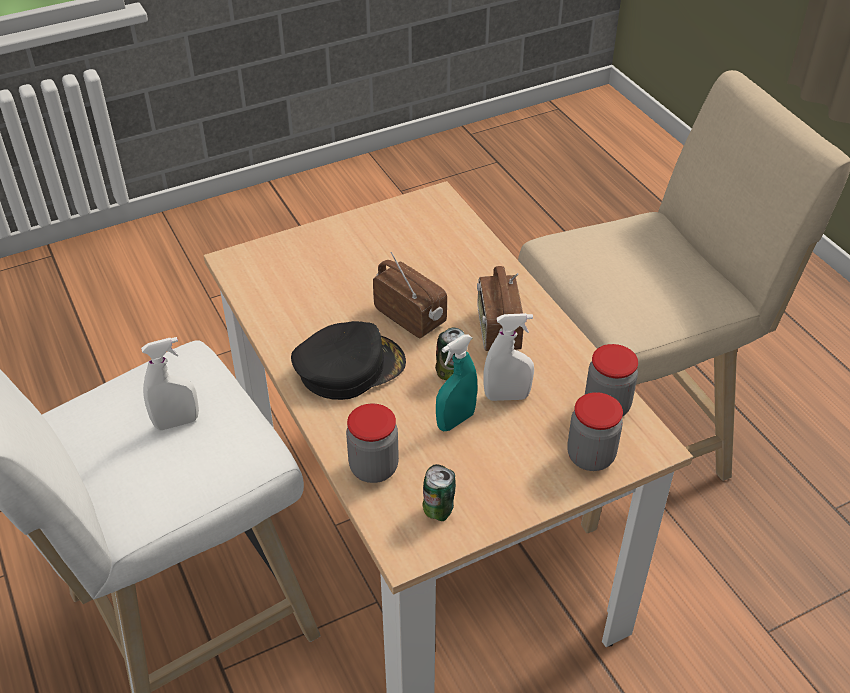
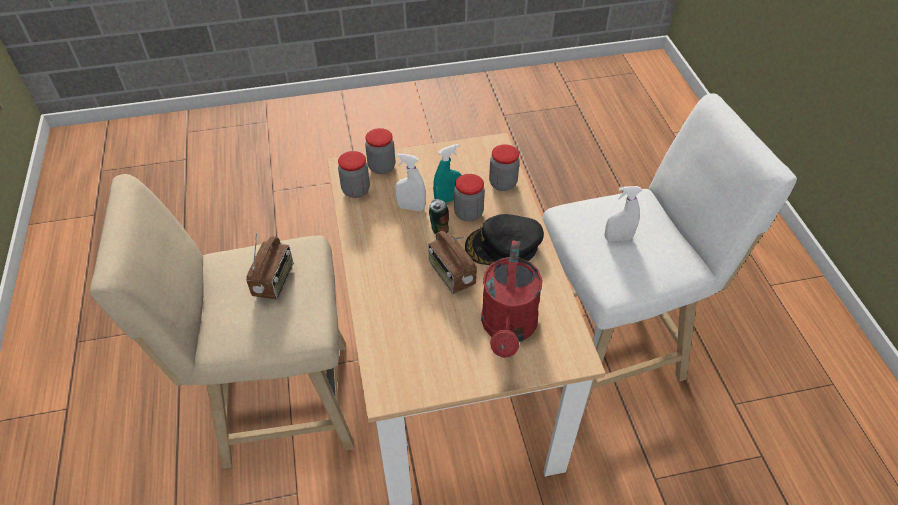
camera: 165 degrees left, 5 degrees up
can [422,464,456,521] -> none
radio [477,266,524,351] -> radio moved to [246,232,293,300]
none -> jar [454,174,485,222]
none -> red watering can [481,240,542,358]

